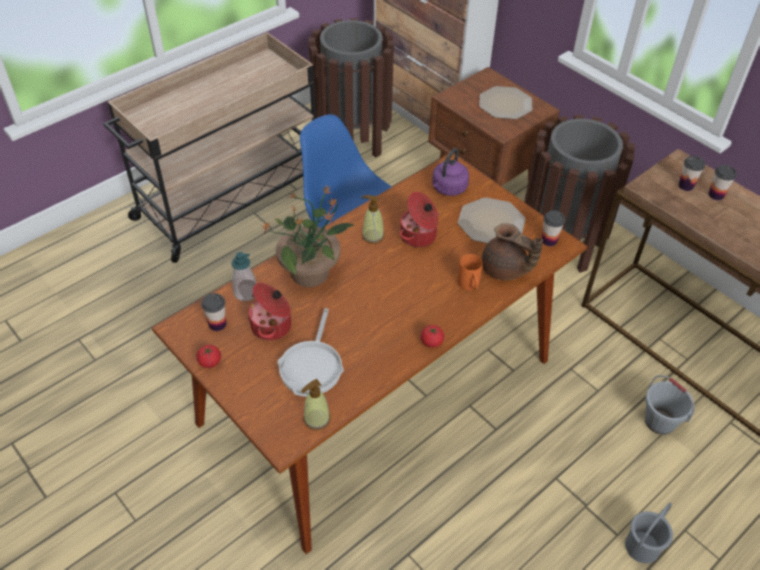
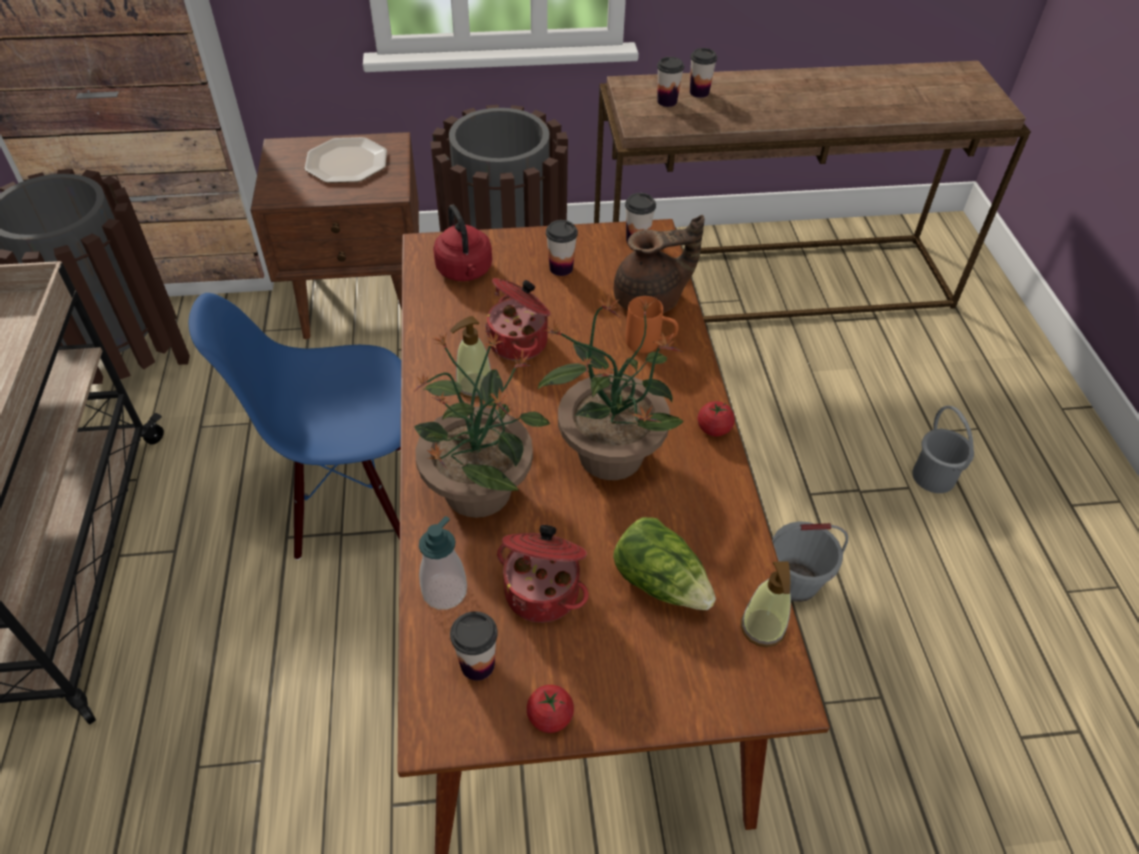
camera: 55 degrees left, 0 degrees up
frying pan [277,308,344,397] -> lettuce [613,517,716,610]
purple kettle [432,148,469,196] -> red kettle [433,205,492,281]
plate [458,198,526,243] -> cup [546,220,578,276]
grey bucket [645,375,695,435] -> grey bucket moved to [772,521,848,602]
none -> potted plant [537,294,684,480]

